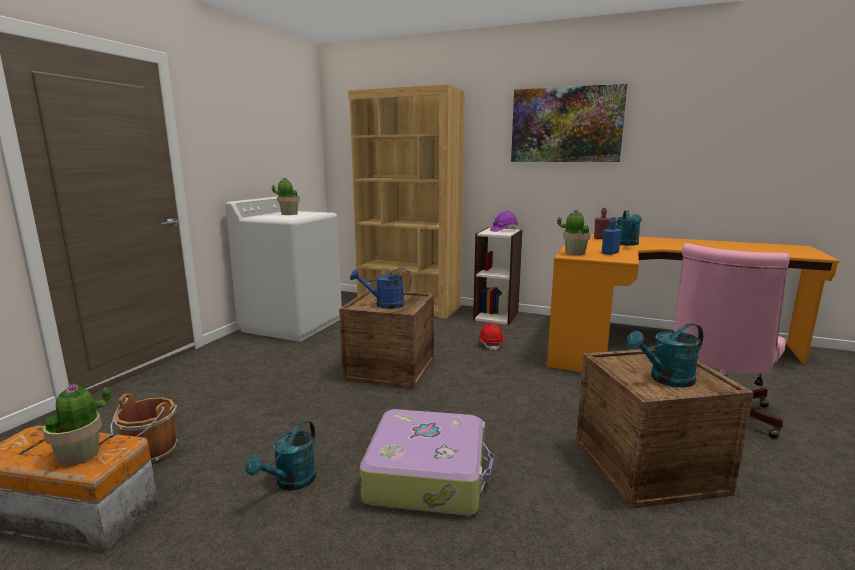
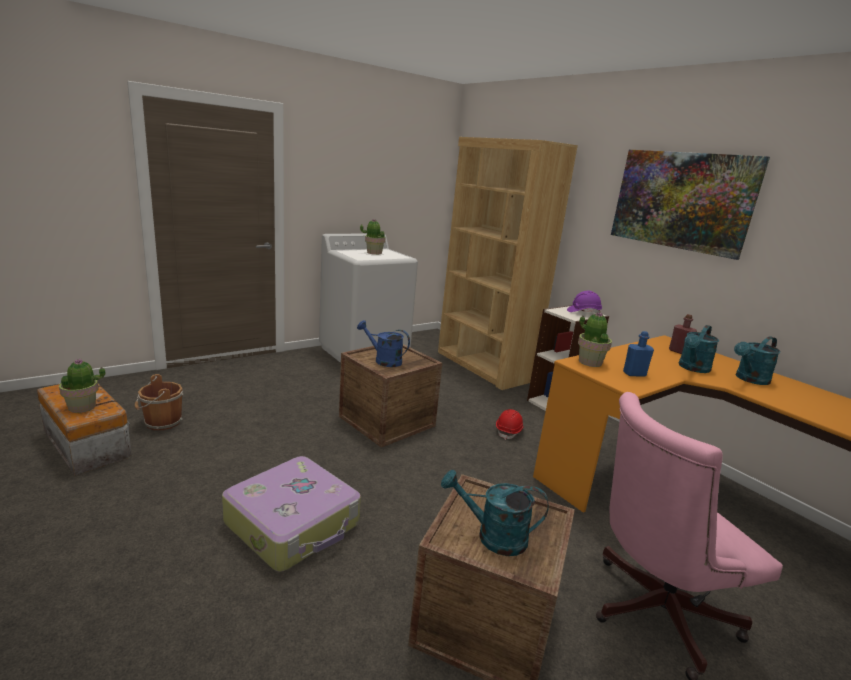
camera: 30 degrees right, 5 degrees up
turquoise watering can [246,420,316,491] -> turquoise watering can moved to [734,336,780,385]

